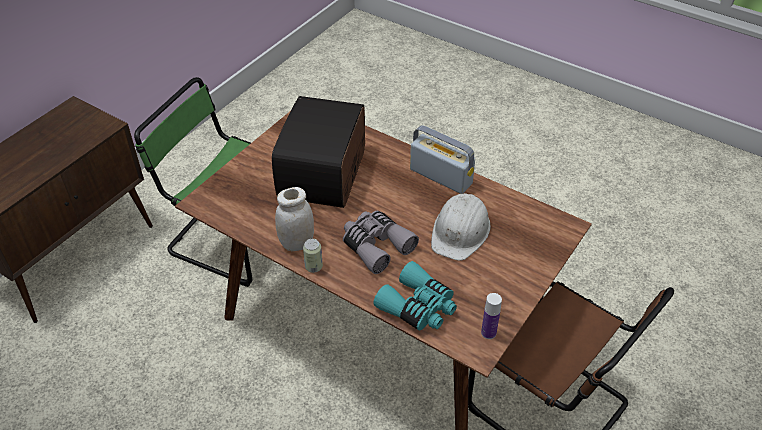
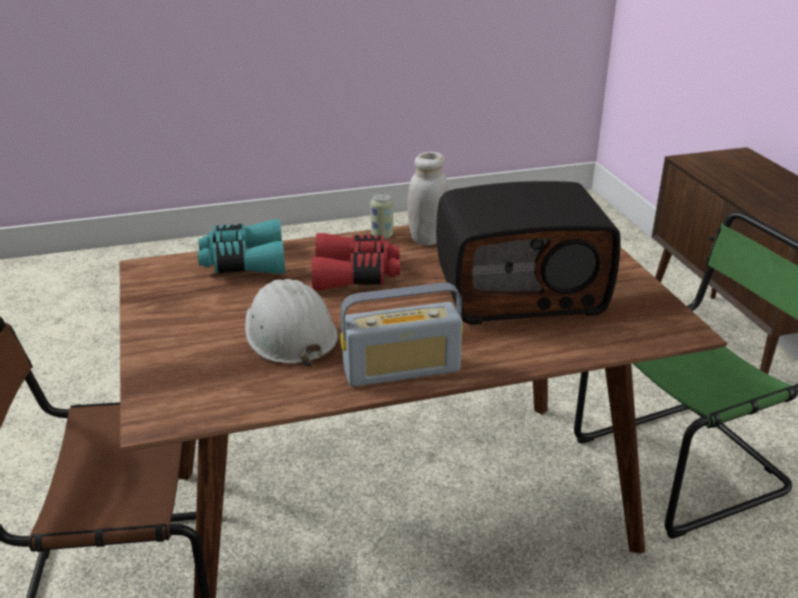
camera: 130 degrees right, 15 degrees down
radio [272,96,365,208] -> radio turned 120 degrees clockwise [436,181,621,325]
grey binoculars [343,211,419,274] -> red binoculars [312,233,400,290]
bottle [481,293,502,339] -> none

